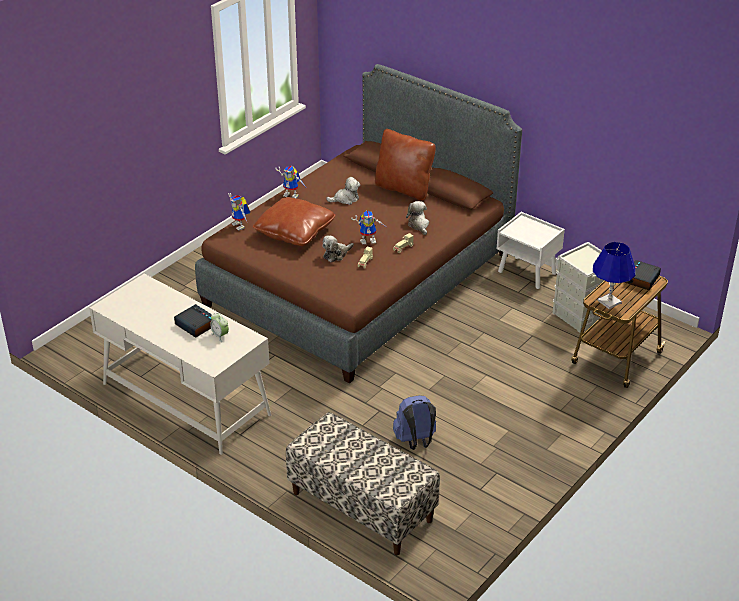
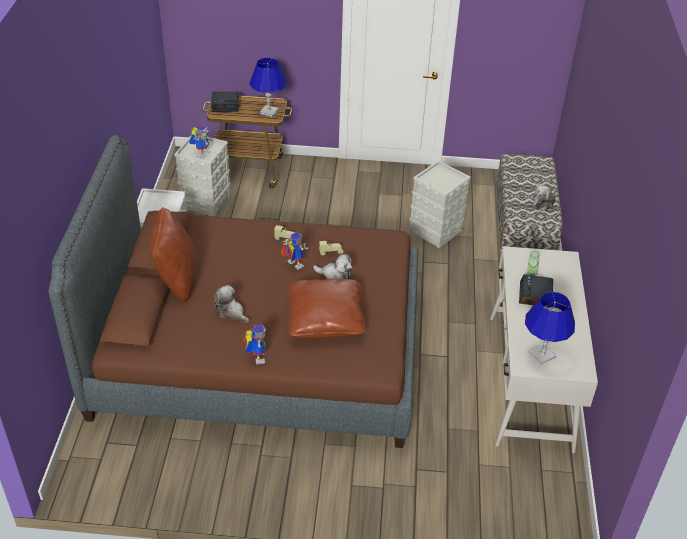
camera: 125 degrees left, 5 degrees up
toy robot [228,193,250,231] -> toy robot moved to [189,125,210,159]
blue backpack [393,395,436,450] -> grey storage box [409,160,470,248]
plush toy [406,201,429,235] -> plush toy moved to [534,185,556,211]
none -> blue table lamp [525,292,575,365]

